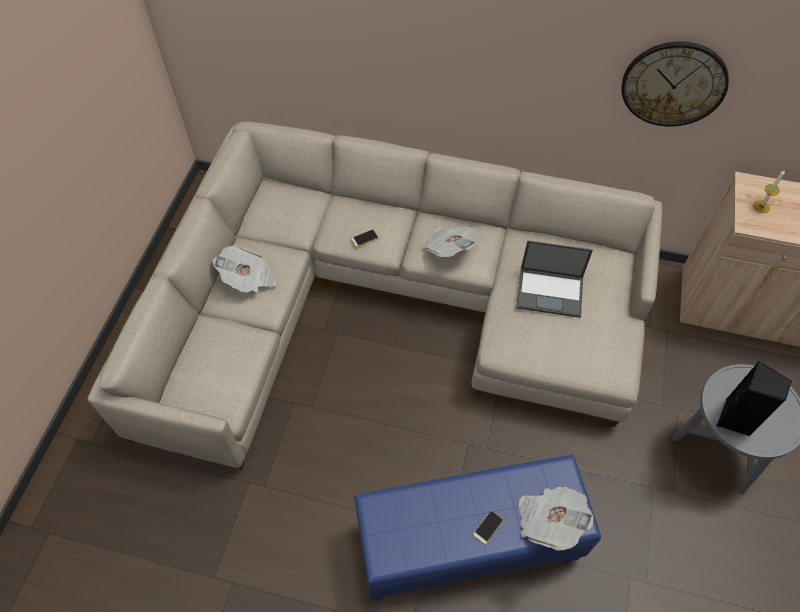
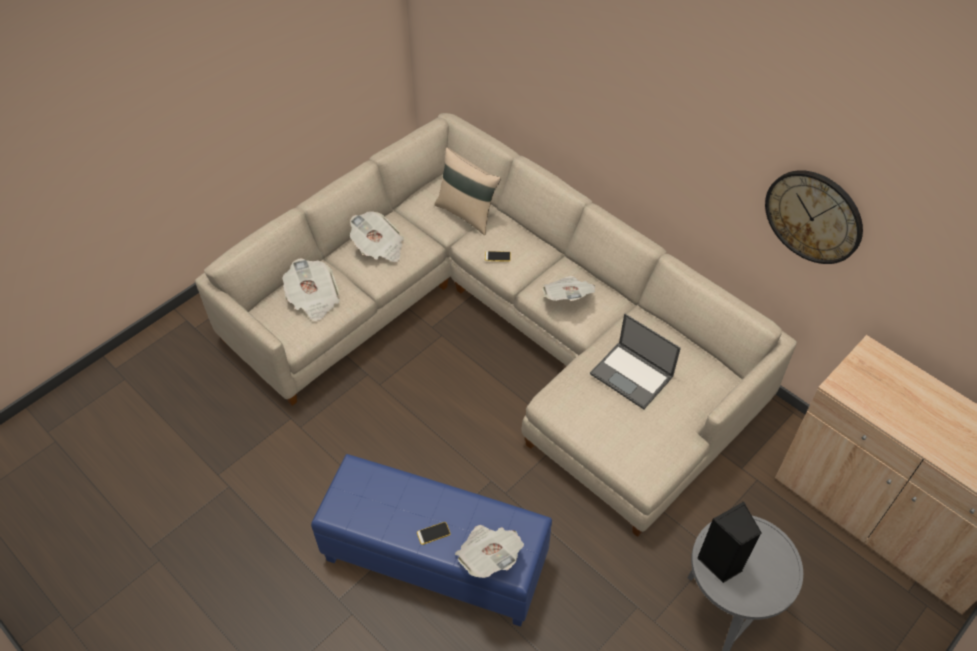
camera: 30 degrees right, 5 degrees down
candle [753,170,785,213] -> none
none -> newspaper [282,258,340,321]
none -> beige pillow [434,147,501,235]

